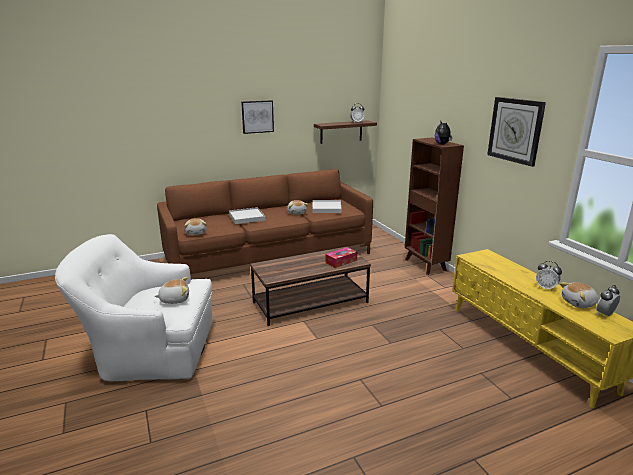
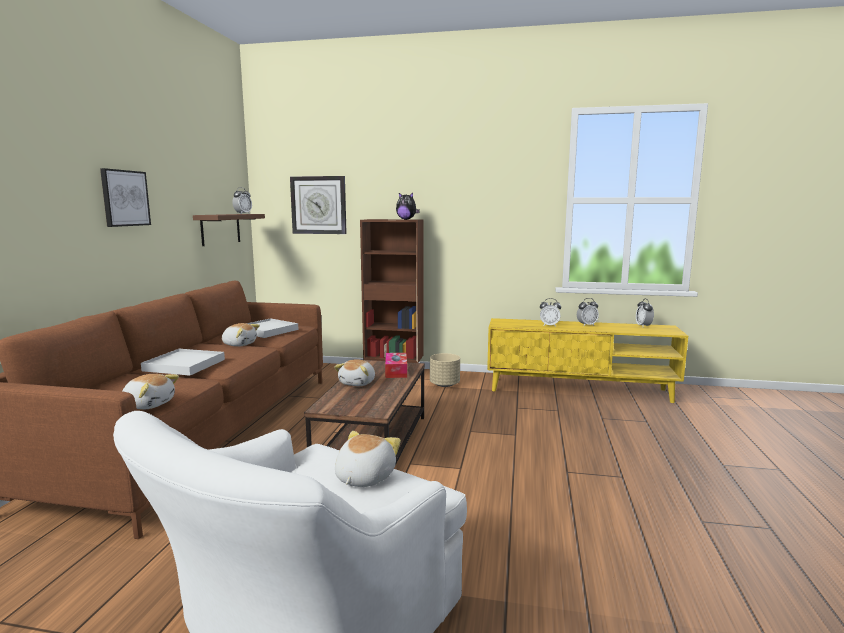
camera: 55 degrees left, 10 degrees down
wall clock [487,97,546,167] -> wall clock moved to [290,176,347,234]
plush toy [560,282,599,308] -> plush toy moved to [334,359,375,386]
none -> beige planter [430,353,460,387]
none -> alarm clock [540,298,561,327]

